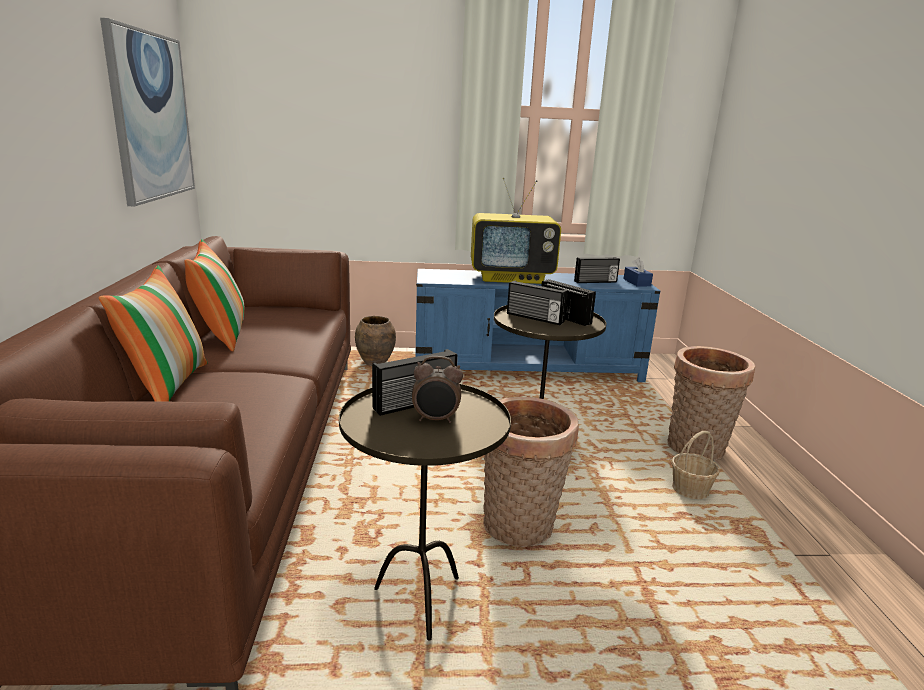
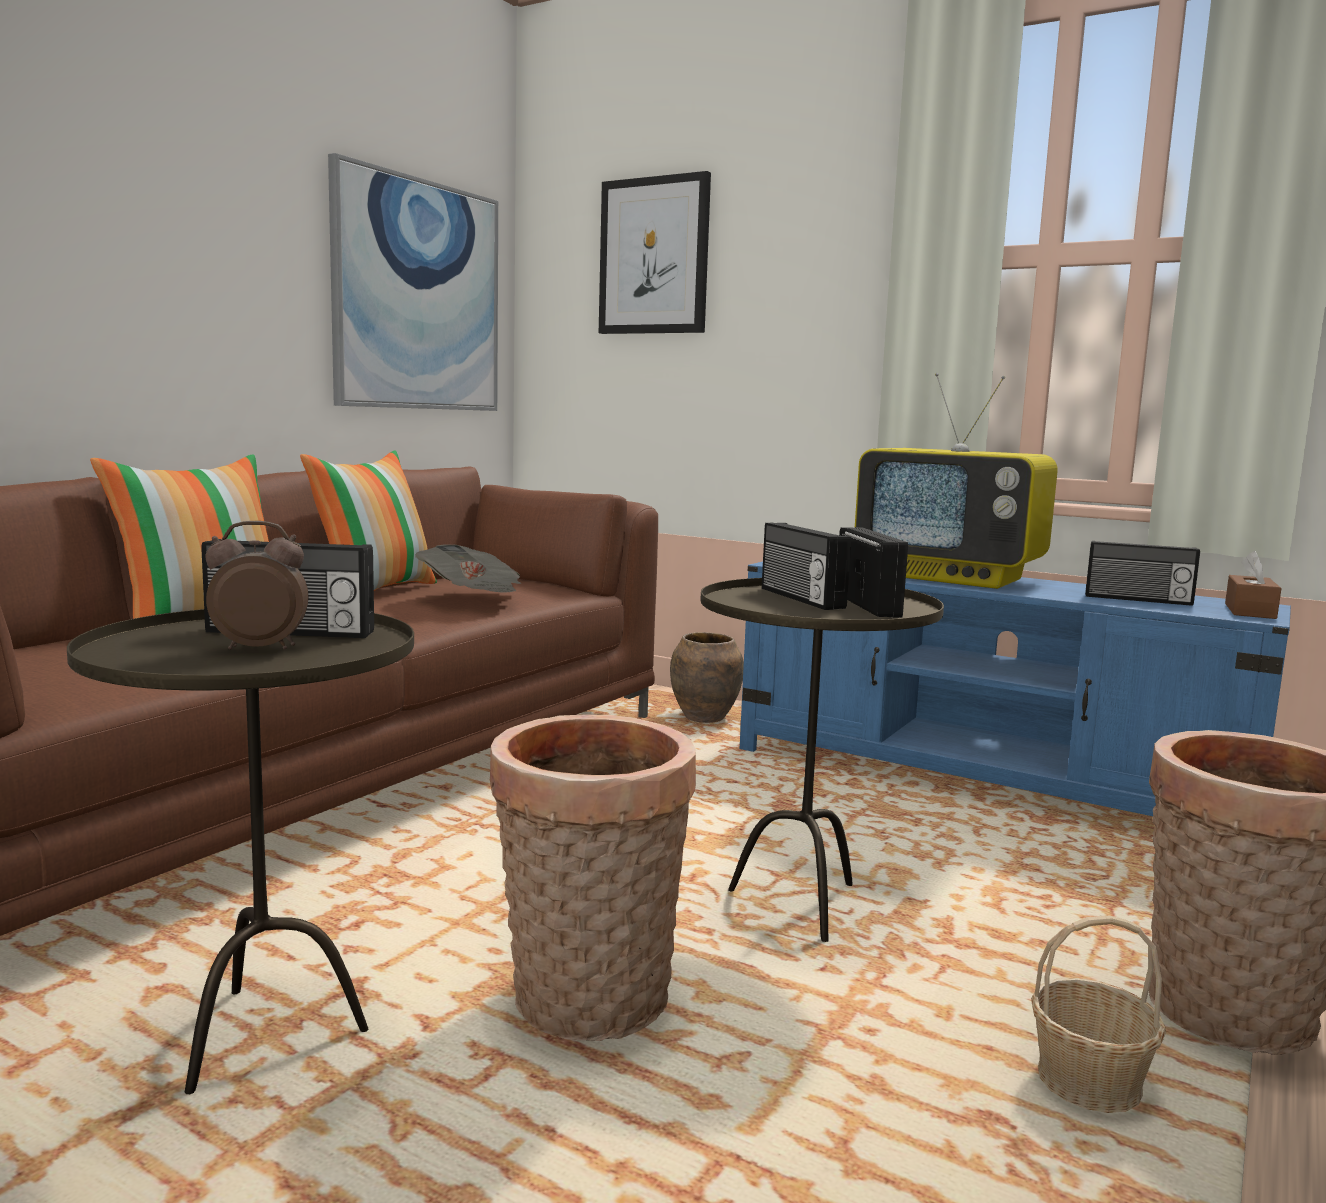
camera: 35 degrees right, 10 degrees down
alarm clock [412,356,463,423] -> alarm clock turned 135 degrees clockwise [205,521,308,650]
blue tissue box [624,258,653,286] -> brown tissue box [1225,551,1281,619]
none -> newspaper [415,544,522,592]
none -> picture [599,171,711,334]

